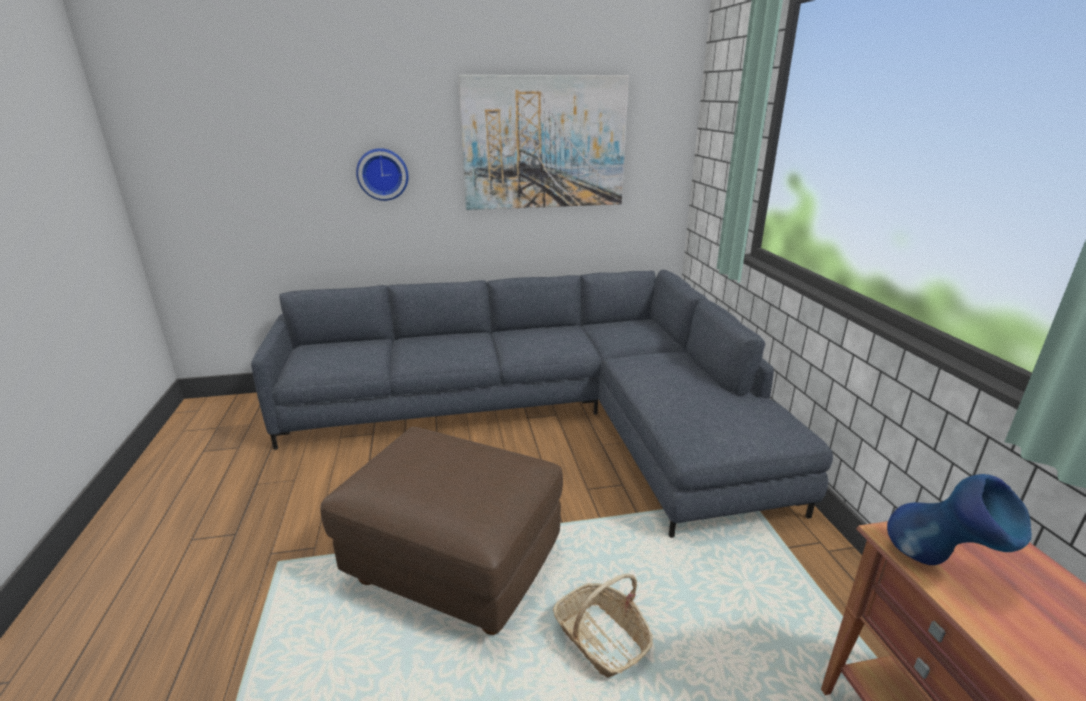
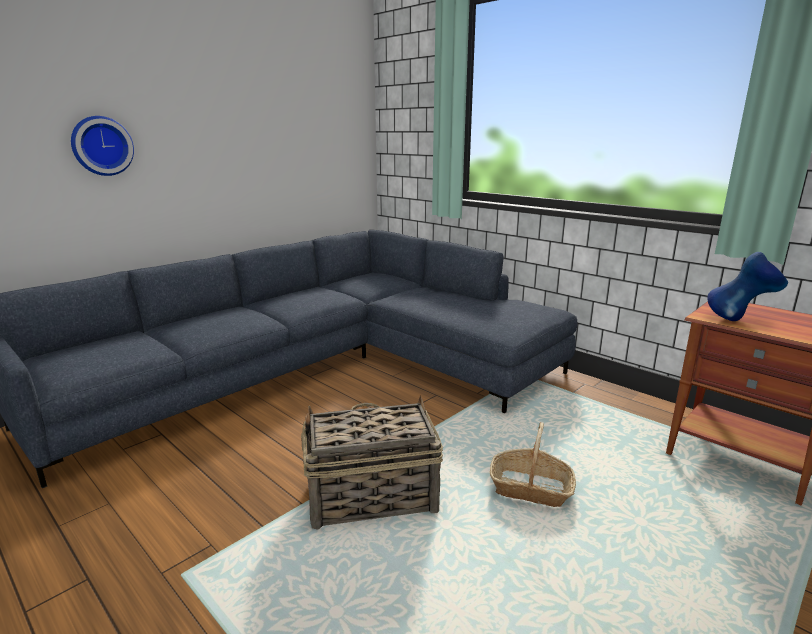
camera: 35 degrees left, 5 degrees down
brown ottoman [320,427,563,635] -> basket [301,395,443,530]
picture [458,75,629,210] -> none

